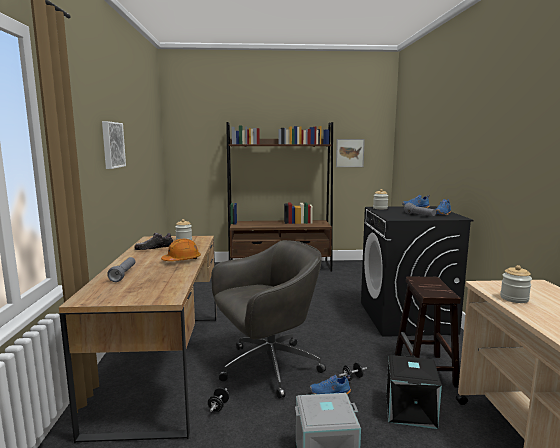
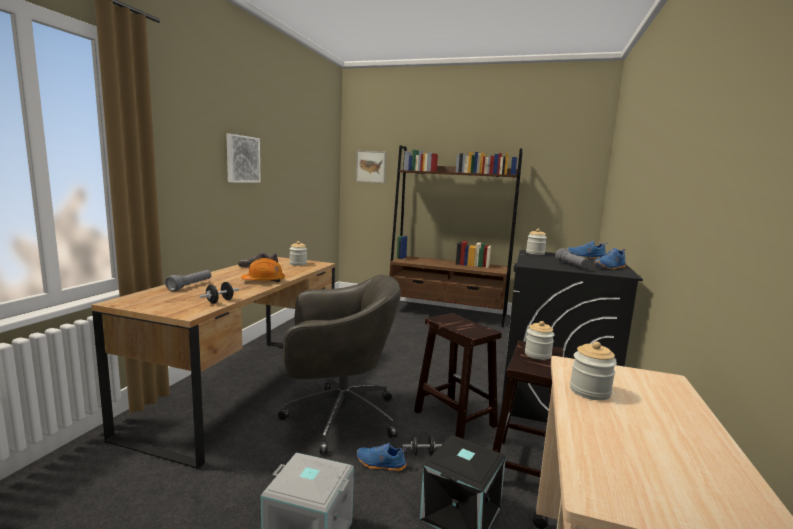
camera: 20 degrees right, 0 degrees up
black dumbbell [208,388,229,412] -> black dumbbell moved to [199,282,239,304]
picture [336,139,365,167] -> picture moved to [356,151,386,183]
none -> brown stool [414,313,502,439]
none -> jar [525,321,555,360]

